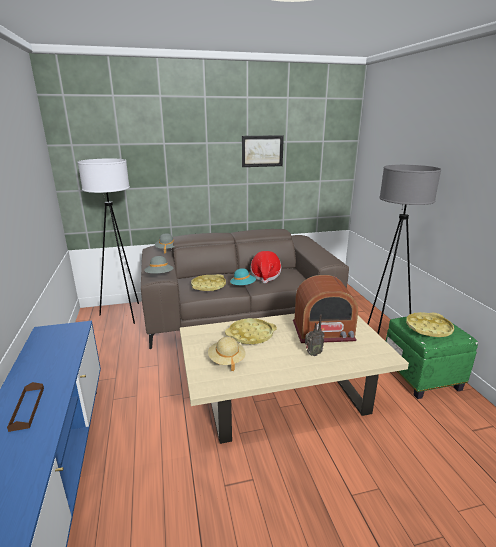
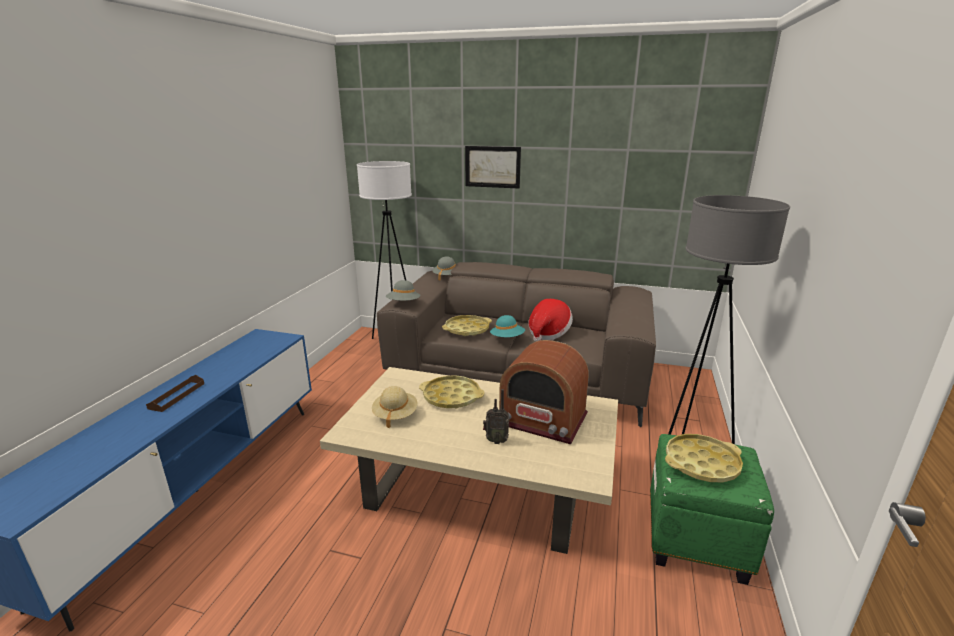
camera: 30 degrees right, 0 degrees up
picture [242,135,284,167] -> picture moved to [465,146,521,189]

